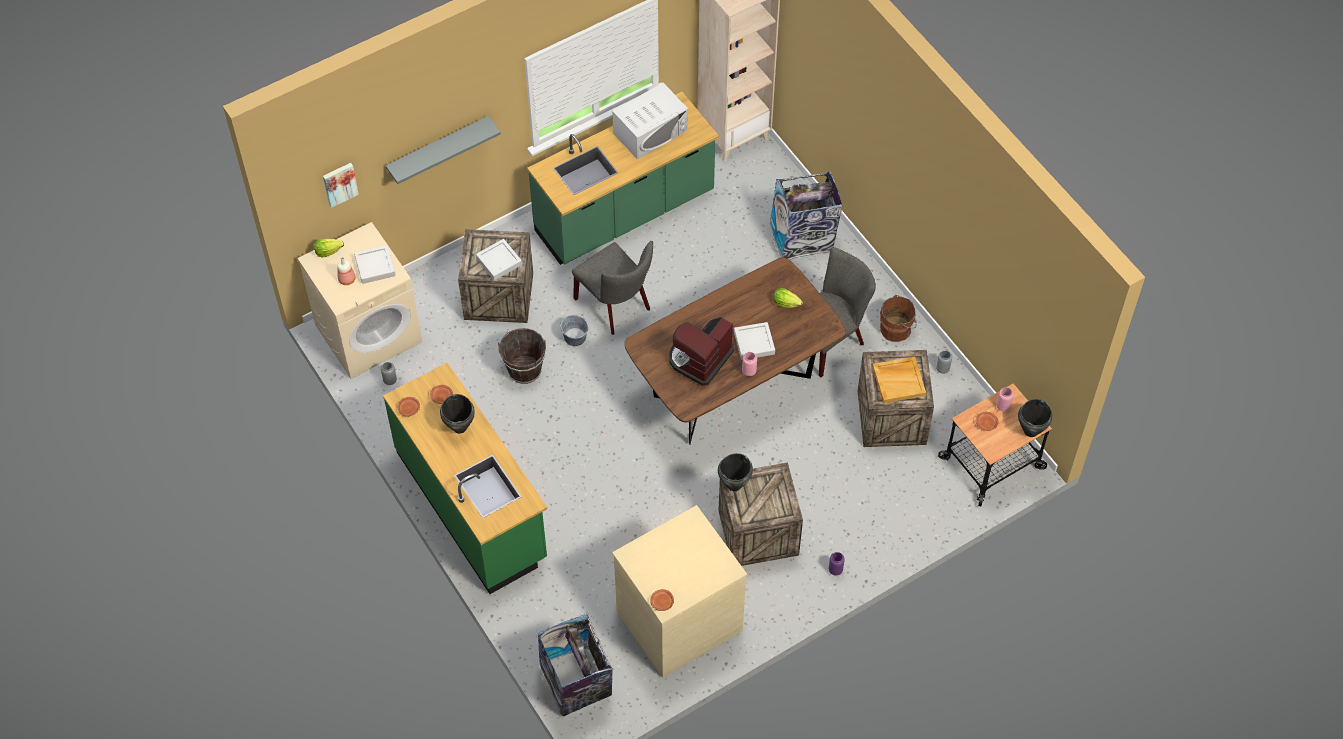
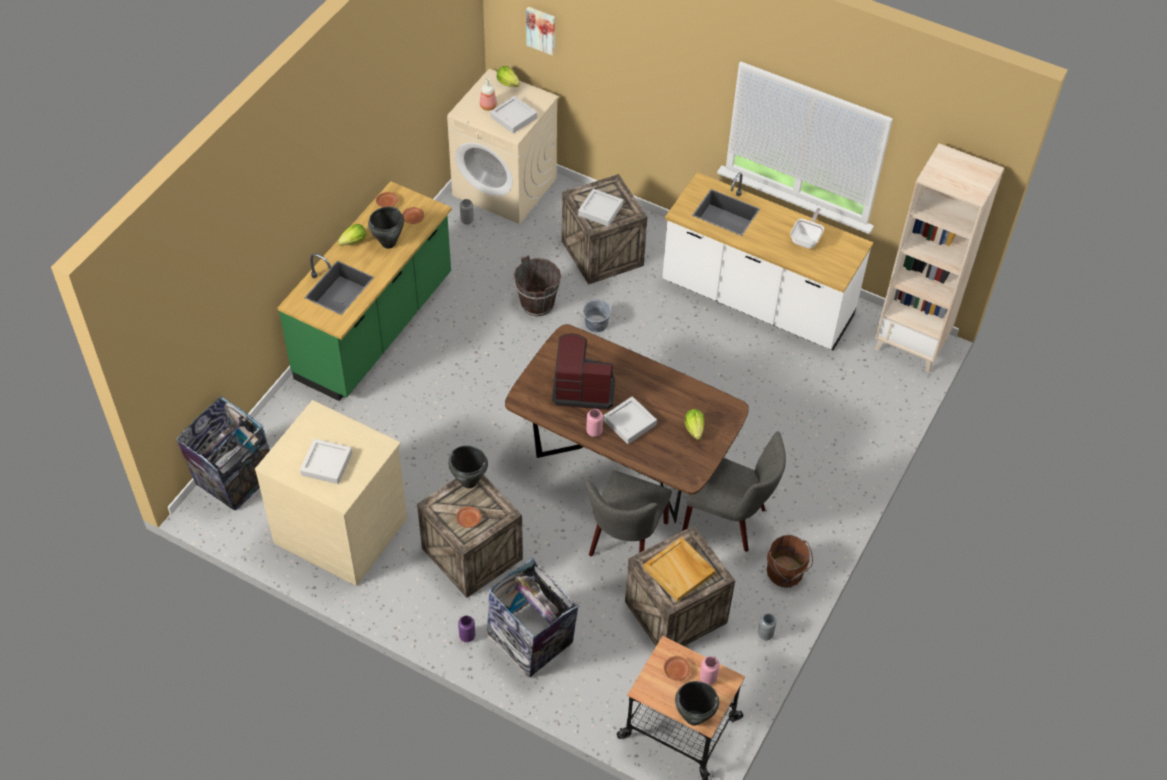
camera: 60 degrees right, 5 degrees down
grey shelf [386,116,501,184] -> none
green counter [527,92,719,265] -> white counter [662,172,873,351]
grey chair [572,241,653,335] -> grey chair moved to [586,470,672,557]
white microwave [613,83,688,159] -> frying pan [790,208,824,249]
brown plate [650,589,674,611] -> brown plate moved to [456,507,481,528]
trash can [770,171,842,260] -> trash can moved to [486,558,579,678]
none -> grey tray [300,439,352,484]
none -> lettuce [337,224,366,246]

